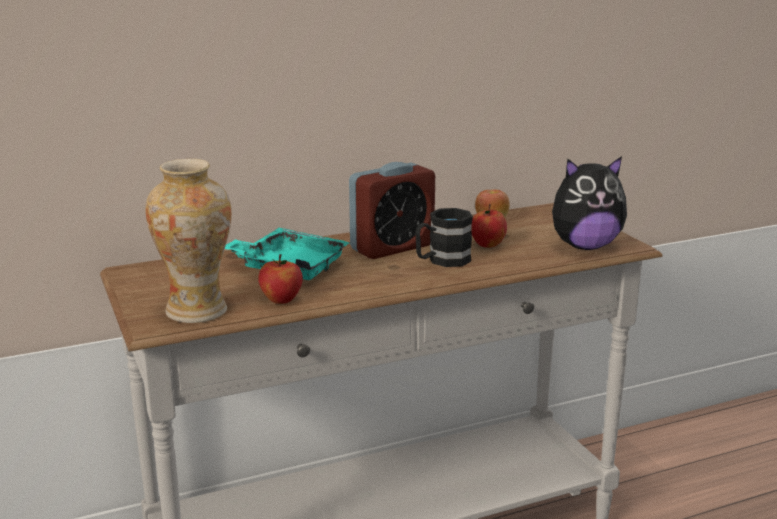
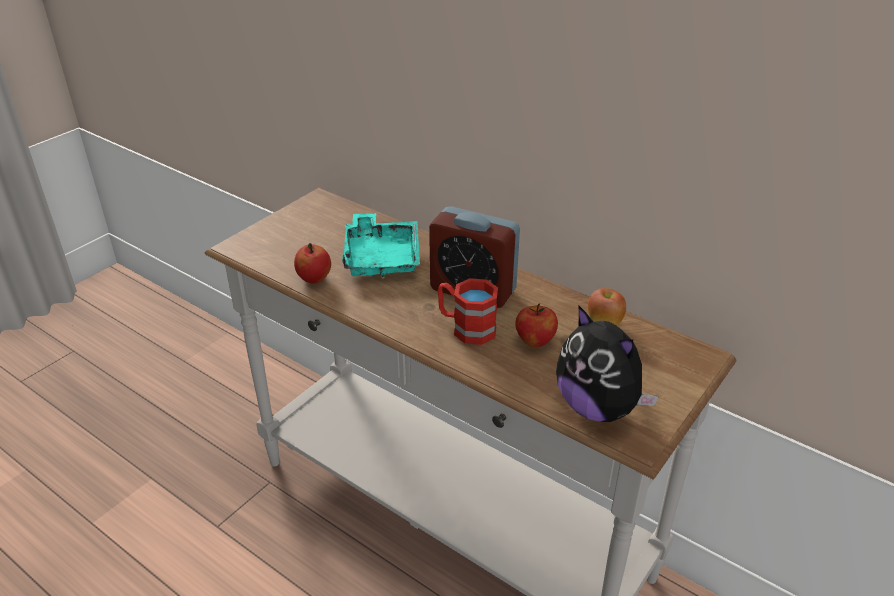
camera: 60 degrees right, 15 degrees up
vase [145,159,231,323] -> none
black mug [415,208,473,267] -> red mug [438,278,498,345]

